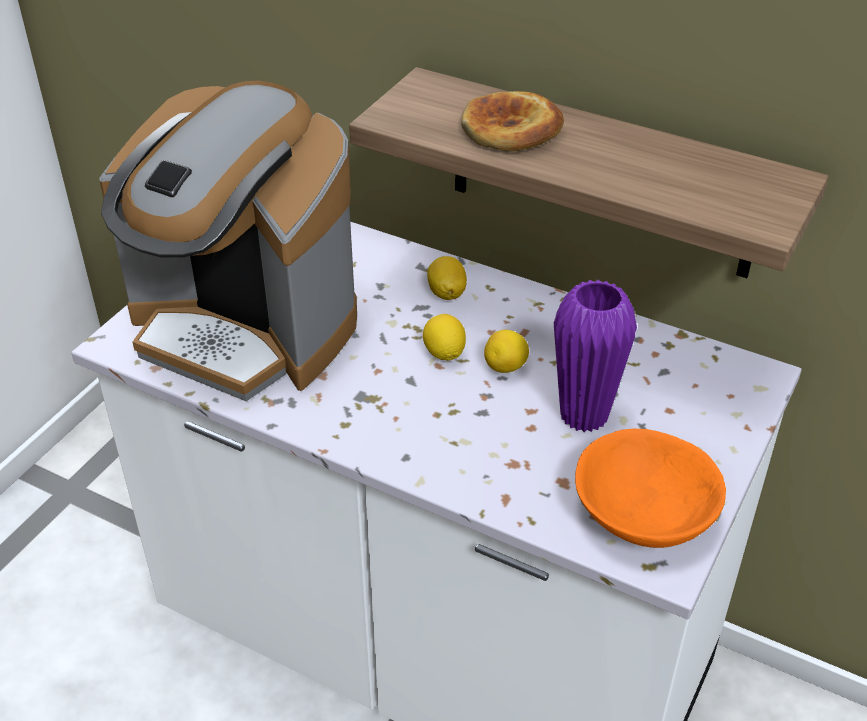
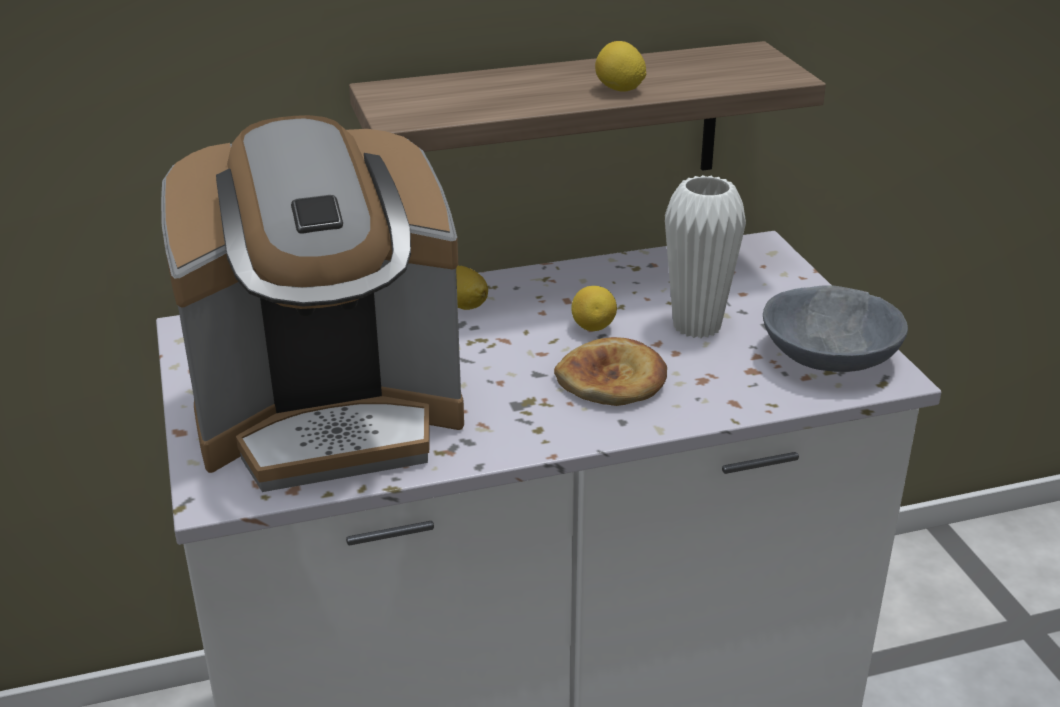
camera: 45 degrees left, 10 degrees down
lemon [423,314,466,361] -> lemon moved to [595,41,646,92]
bread [461,91,564,152] -> bread moved to [554,337,667,406]
purple vase [554,280,637,432] -> white vase [665,175,746,338]
orange bowl [575,429,726,548] -> grey bowl [763,285,908,372]

